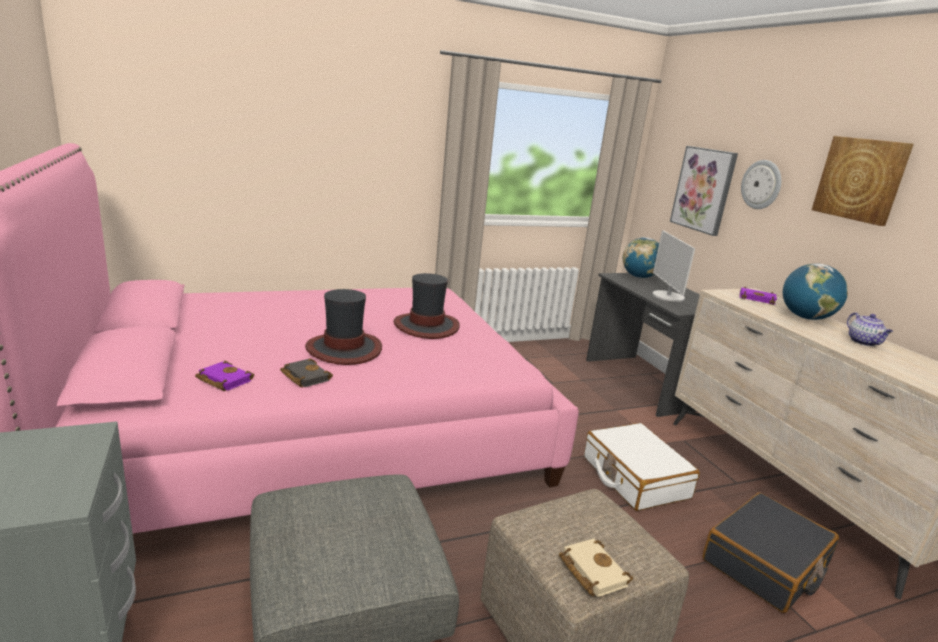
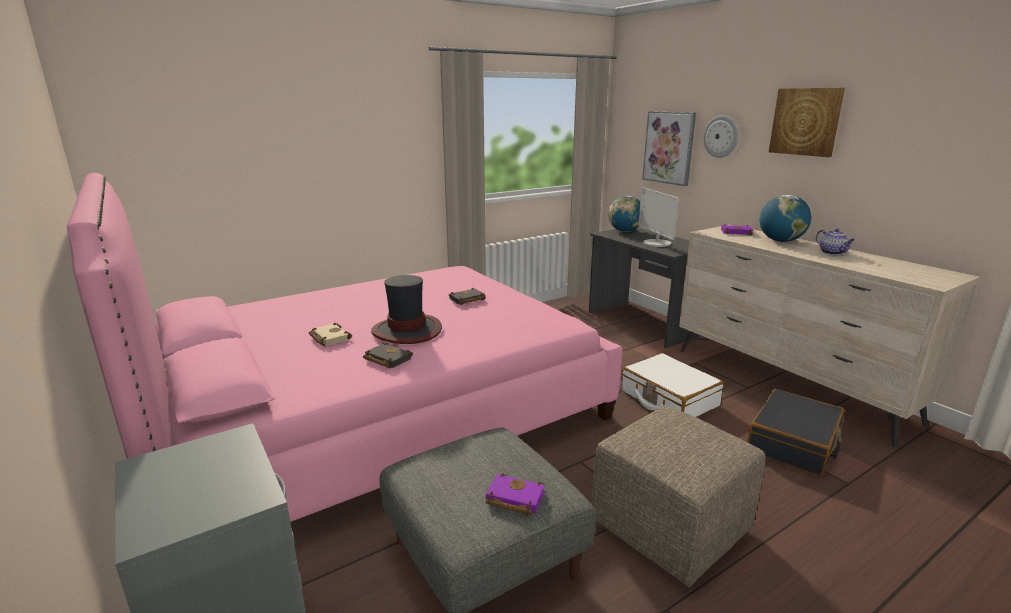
camera: 10 degrees left, 0 degrees up
purple book [195,361,254,391] -> purple book moved to [486,473,545,515]
hat [393,273,460,339] -> black book [449,288,486,305]
beige book [559,538,633,597] -> beige book moved to [309,323,352,346]

